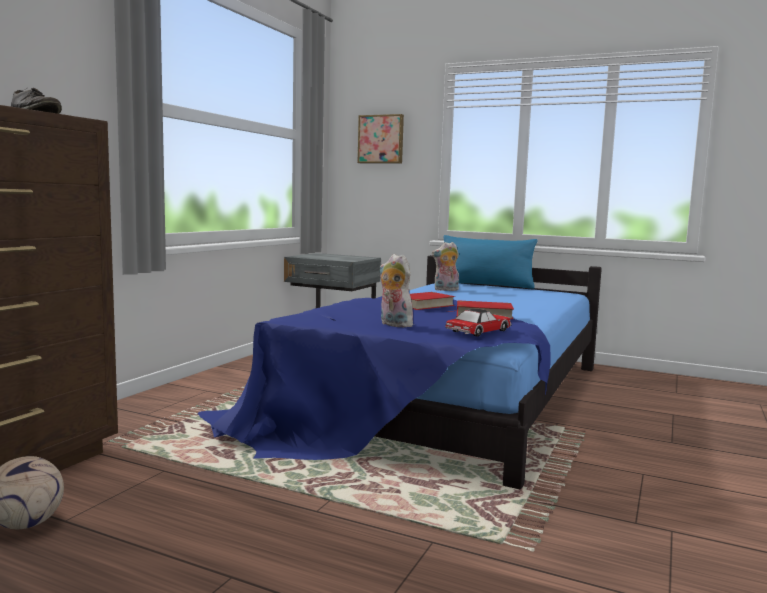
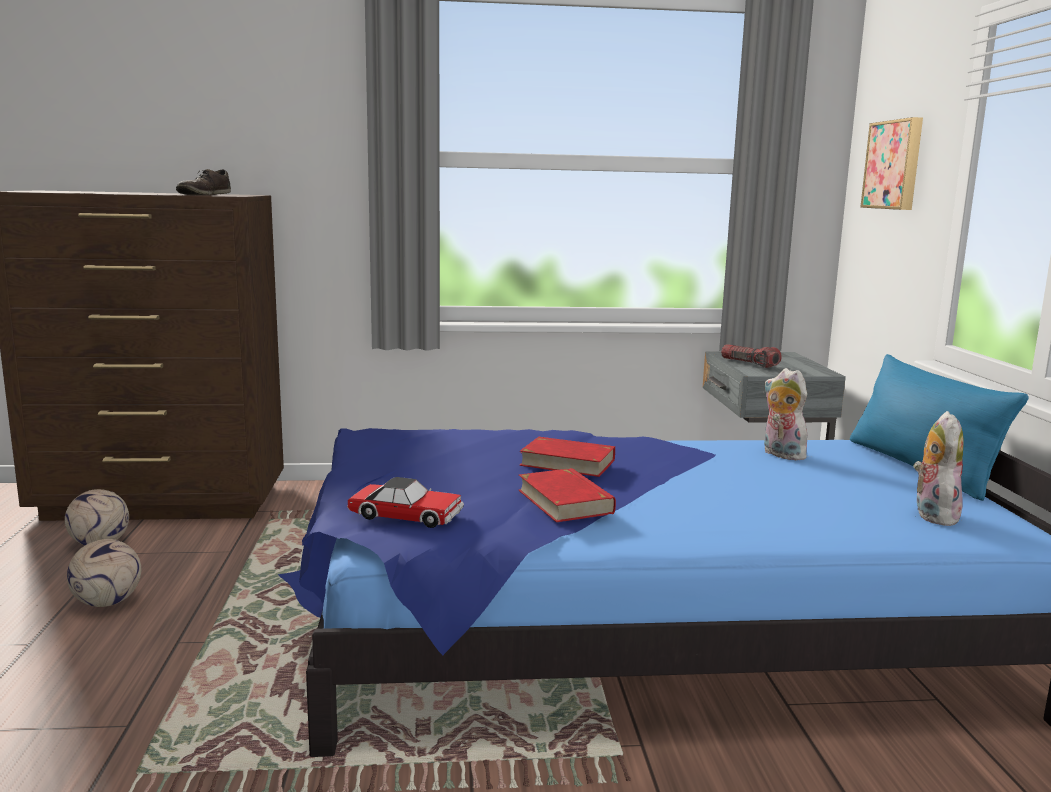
camera: 60 degrees right, 5 degrees up
plush toy [379,254,413,327] -> plush toy moved to [913,411,964,526]
none -> football [67,539,141,607]
none -> flashlight [721,344,782,368]

